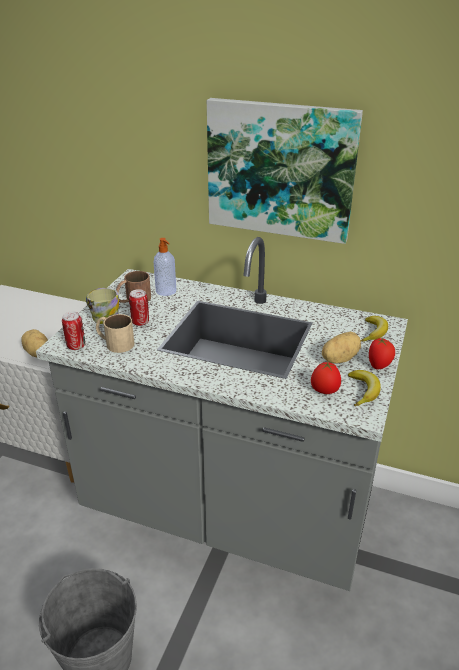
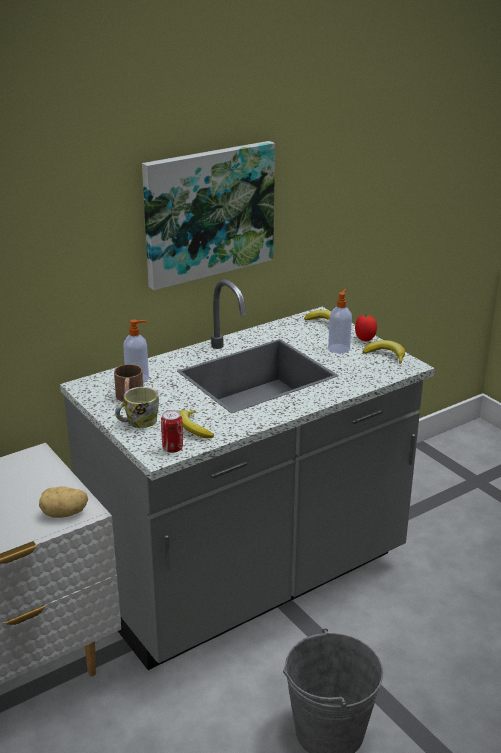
camera: 55 degrees left, 5 degrees down
beige mug [96,314,134,353] -> banana [179,410,214,438]
can [129,289,149,326] -> none
tomato [311,362,341,394] -> none
potato [322,332,361,363] -> soap dispenser [328,289,352,354]

